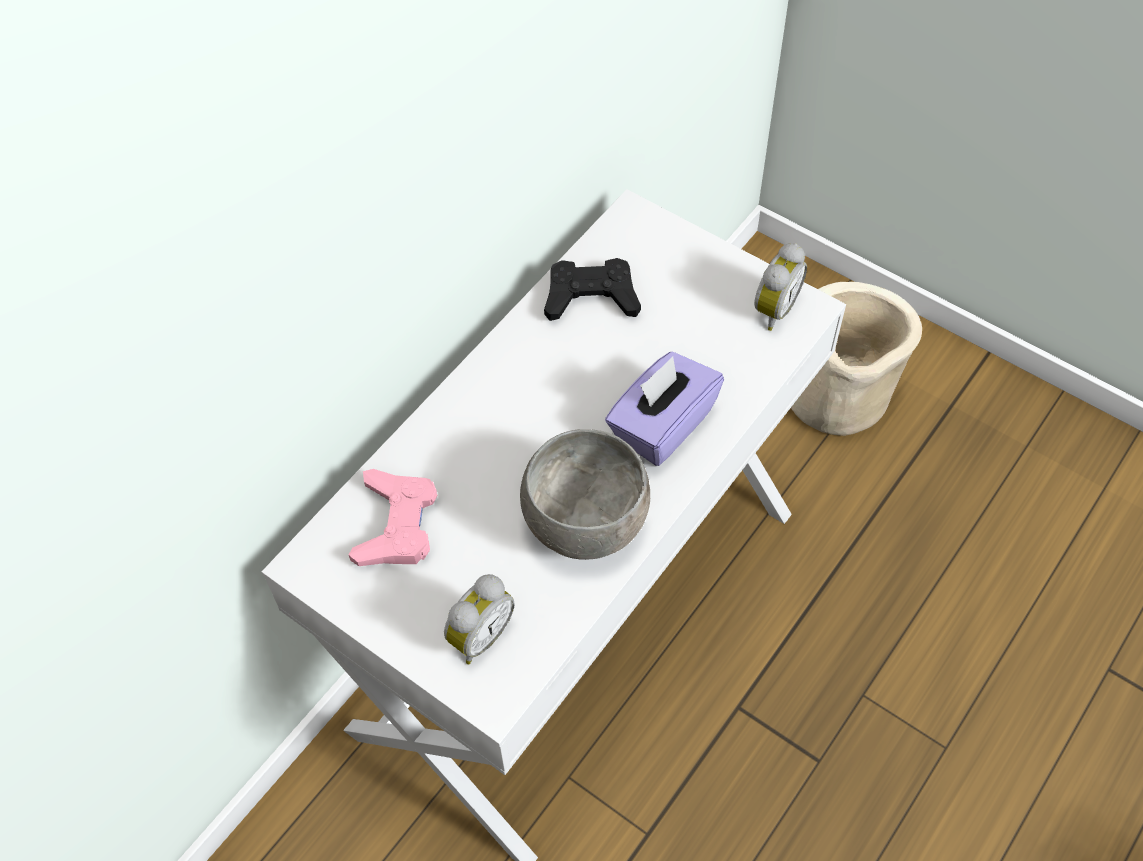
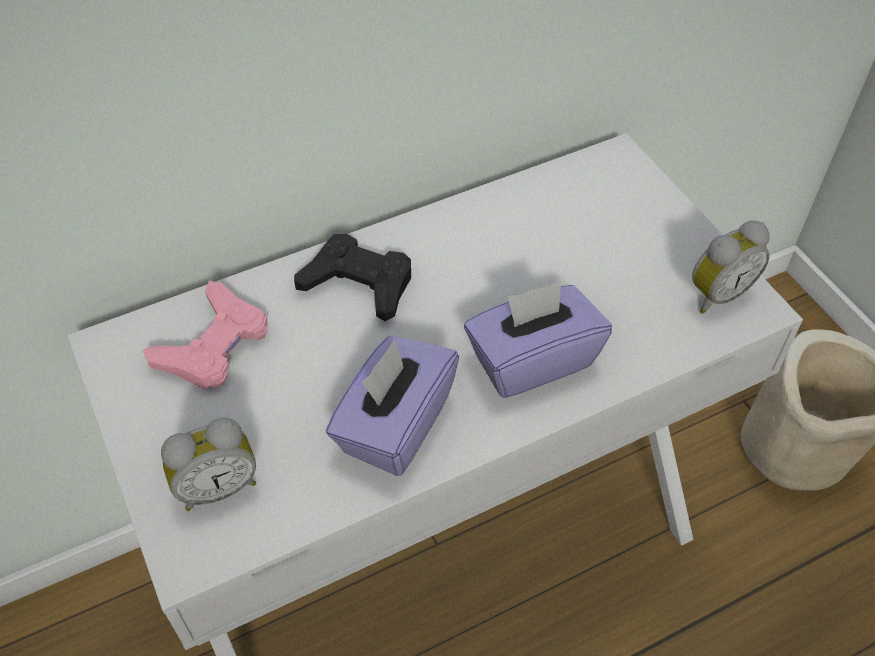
camera: 25 degrees right, 5 degrees down
grey bowl [520,429,650,560] -> purple tissue box [326,336,459,476]
black game controller [544,258,641,321] -> black game controller moved to [294,234,411,321]

